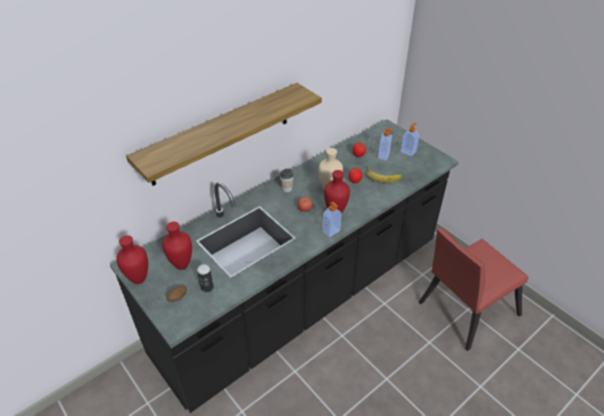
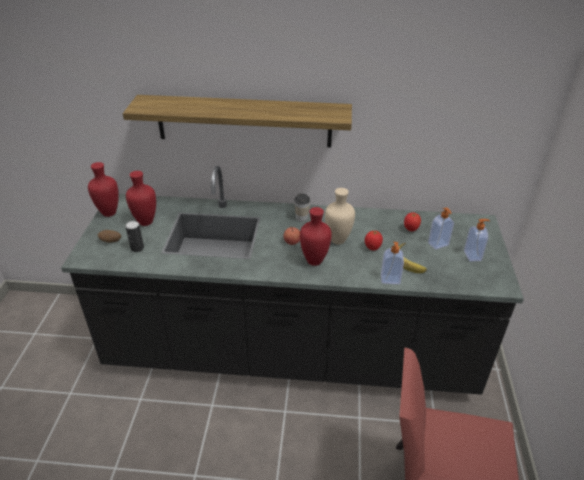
camera: 45 degrees right, 5 degrees down
soap dispenser [323,202,342,237] -> soap dispenser moved to [381,242,404,284]

